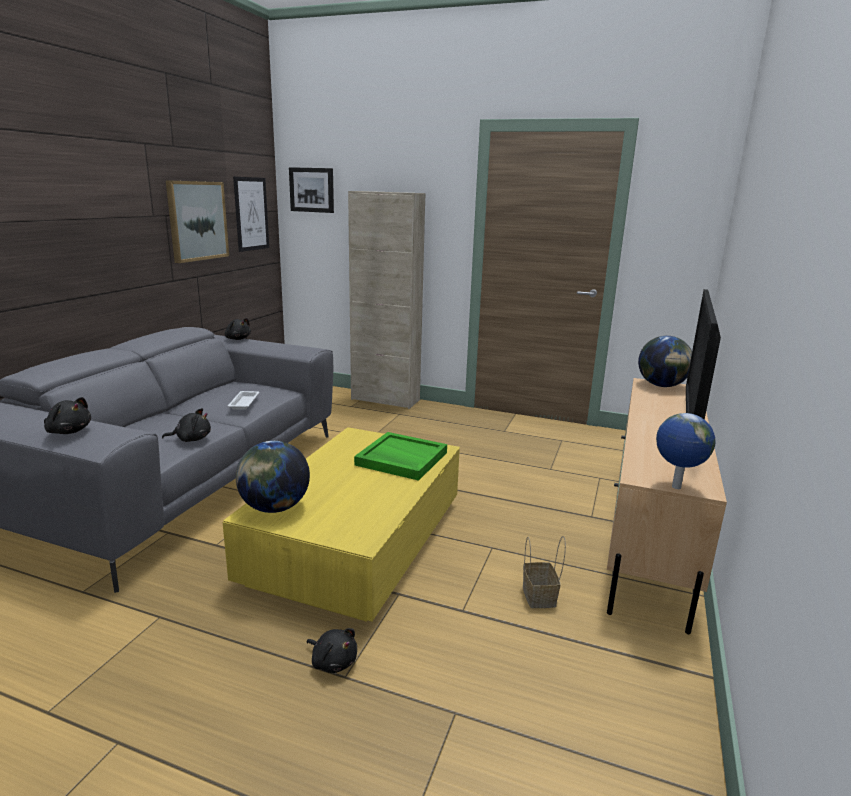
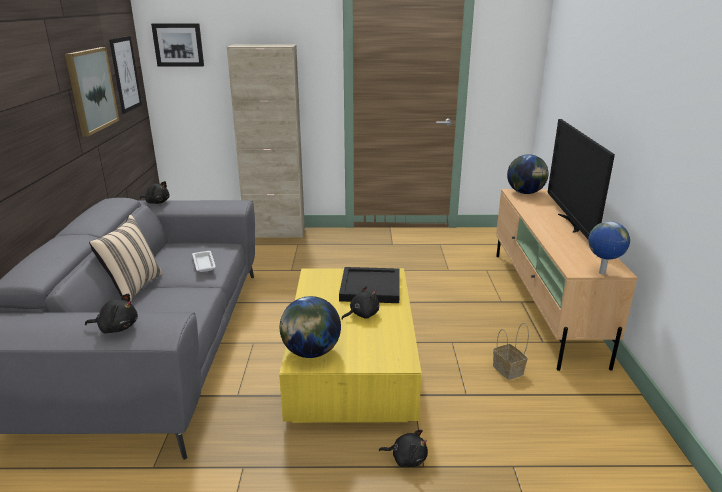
camera: 20 degrees left, 5 degrees up
black plush toy [162,408,211,442] -> black plush toy moved to [341,286,379,320]
green tray [354,432,447,481] -> black tray [339,267,400,303]
none -> beige pillow [89,215,163,302]

